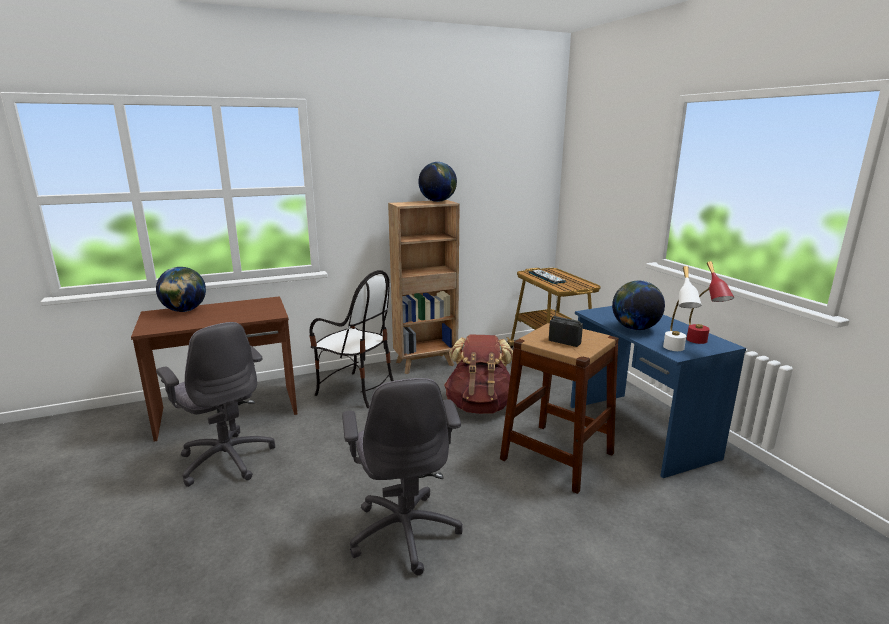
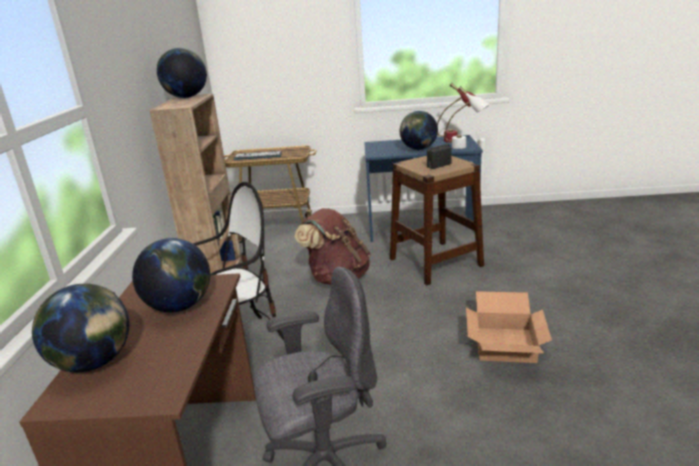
camera: 65 degrees left, 5 degrees up
grey office chair [342,378,463,575] -> cardboard box [466,291,552,363]
none -> globe [132,238,210,312]

